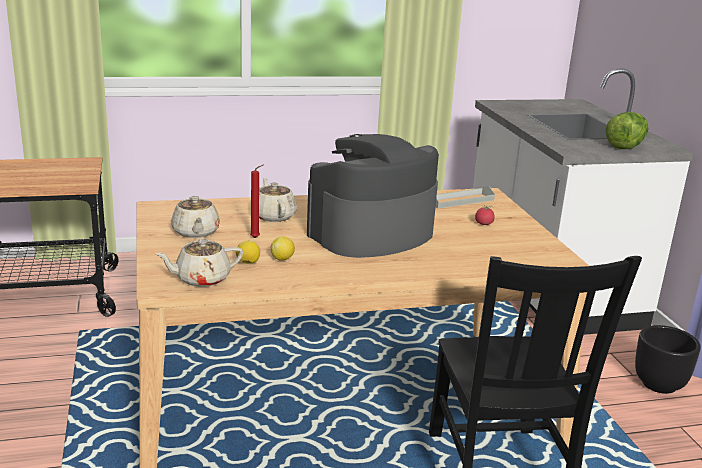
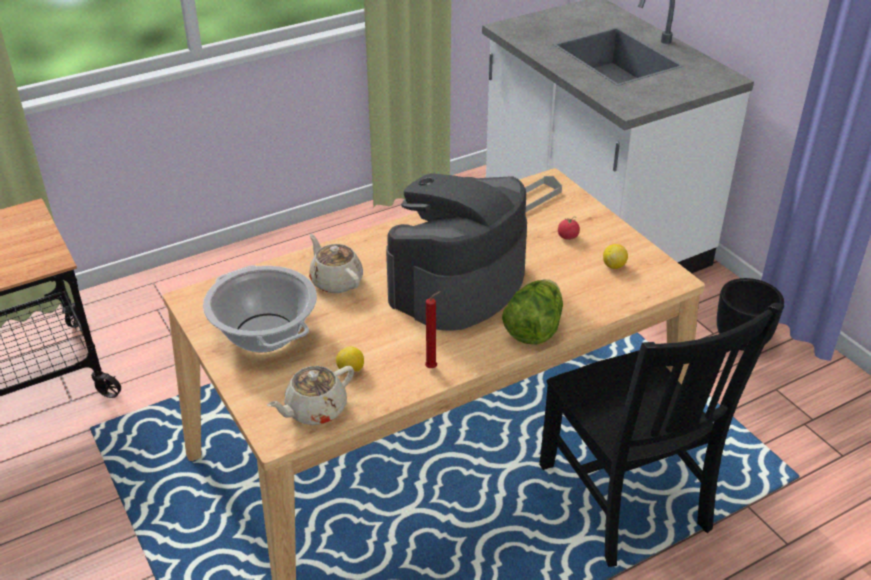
camera: 15 degrees left, 15 degrees up
beige teapot [171,196,220,238] -> cooking pot [203,265,317,353]
red candle [250,165,263,238] -> red candle moved to [425,291,441,368]
lemon [271,236,295,261] -> lemon moved to [603,244,628,269]
lettuce [605,112,648,149] -> lettuce moved to [502,279,563,344]

